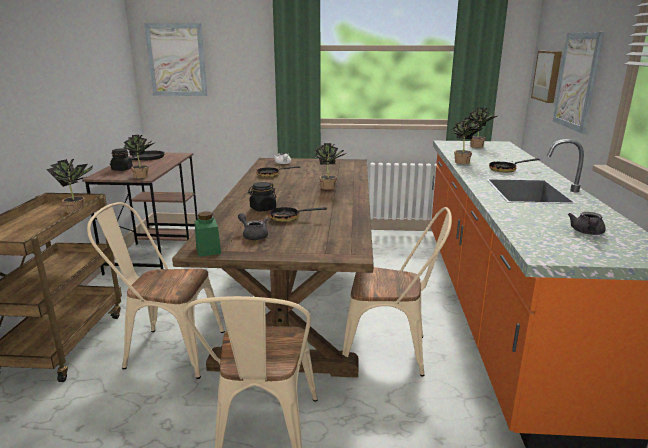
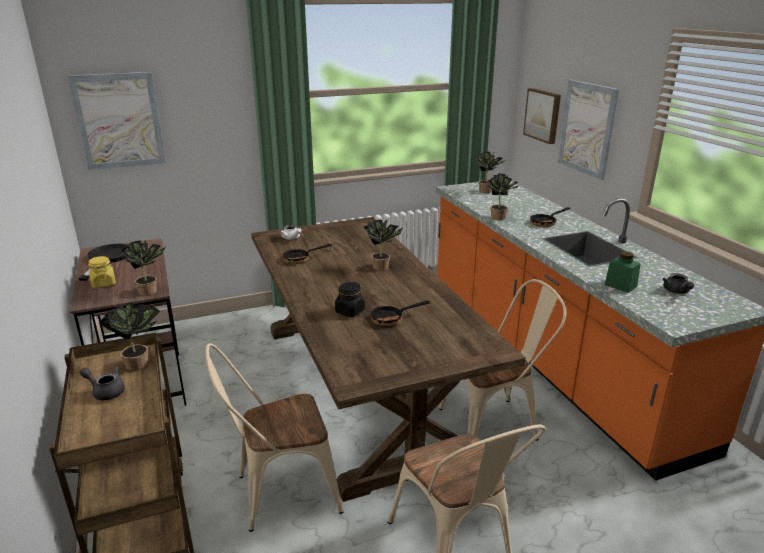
camera: 25 degrees left, 5 degrees up
black jar [110,148,133,171] -> yellow jar [88,256,116,288]
green jar [195,212,221,257] -> green jar moved to [605,251,641,293]
grey teapot [238,213,268,240] -> grey teapot moved to [80,367,125,400]

